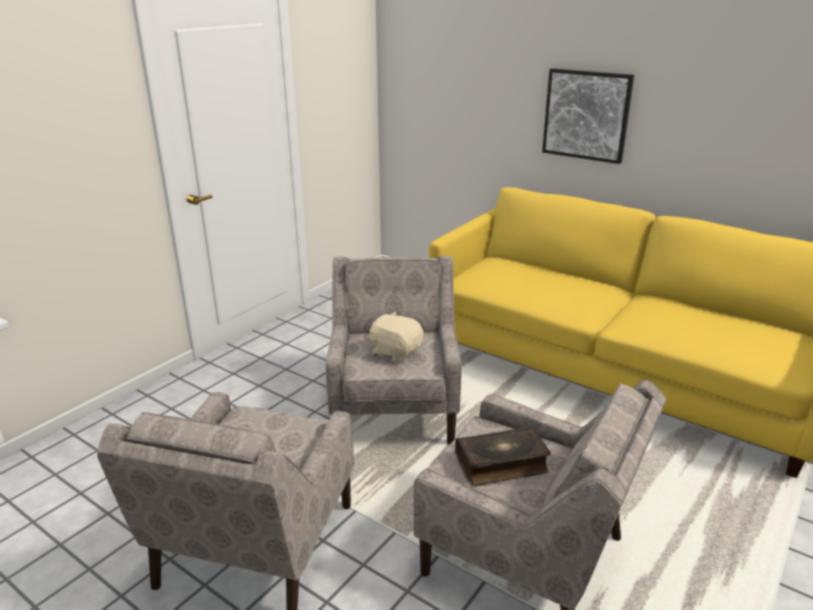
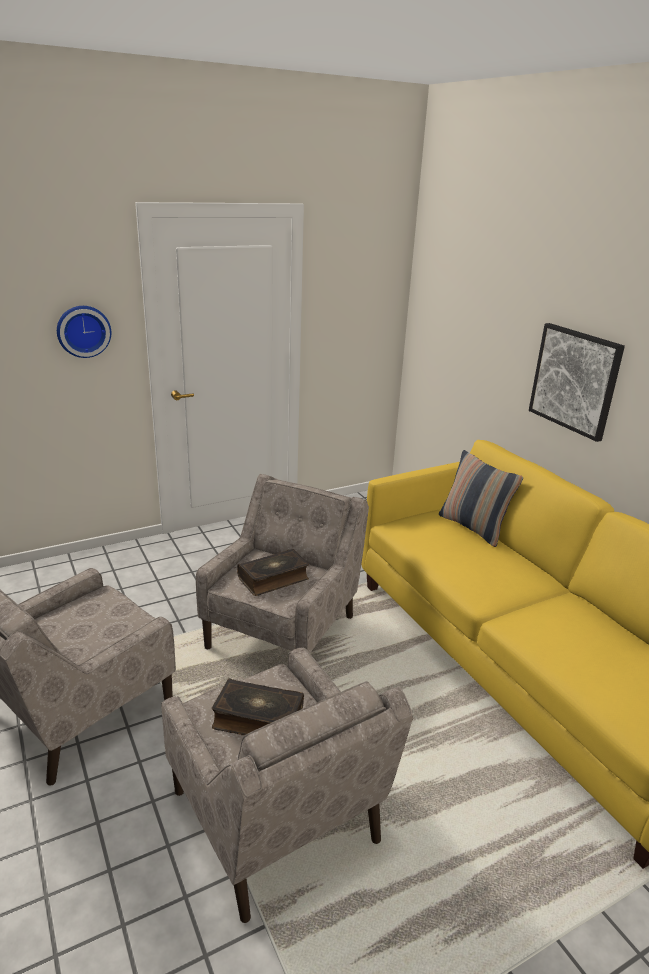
camera: 25 degrees right, 0 degrees up
beige plush toy [369,312,424,363] -> book [237,549,309,596]
none -> wall clock [57,306,111,358]
none -> pillow [439,450,523,547]

